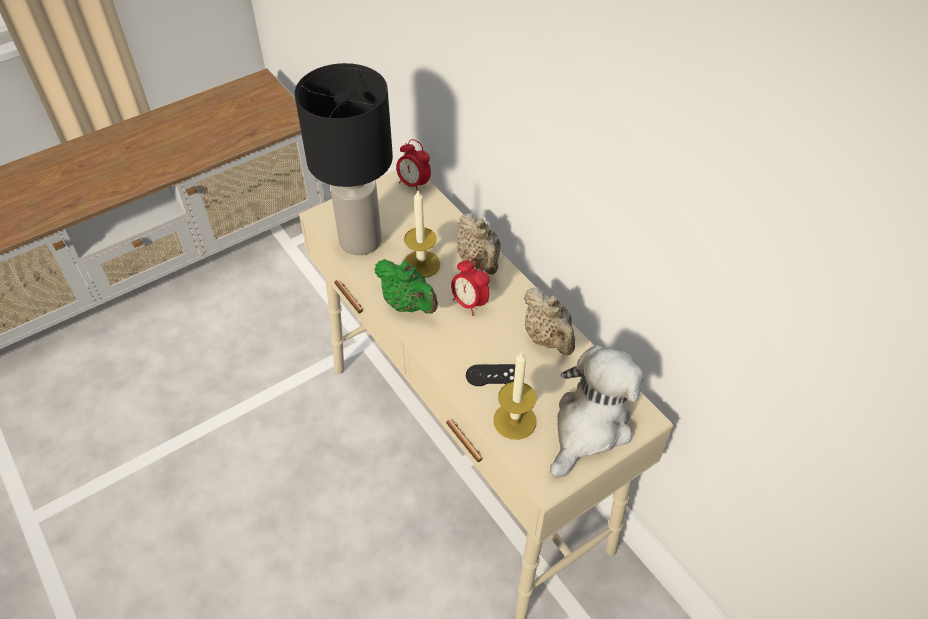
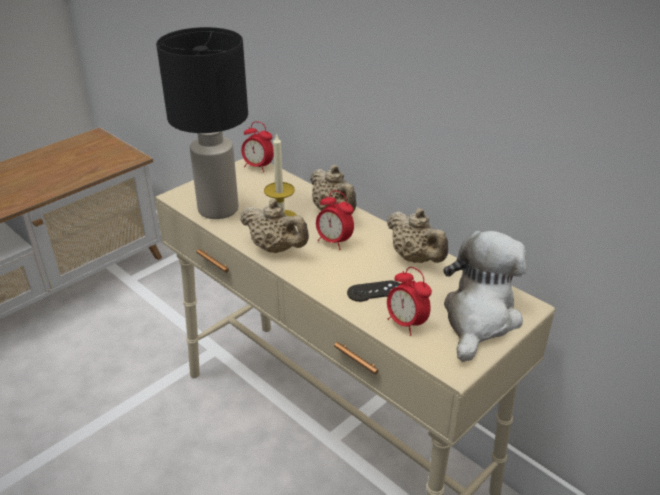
camera: 10 degrees left, 15 degrees down
green teapot [374,259,438,314] -> beige teapot [240,199,309,253]
candle [494,352,536,440] -> alarm clock [387,267,432,336]

